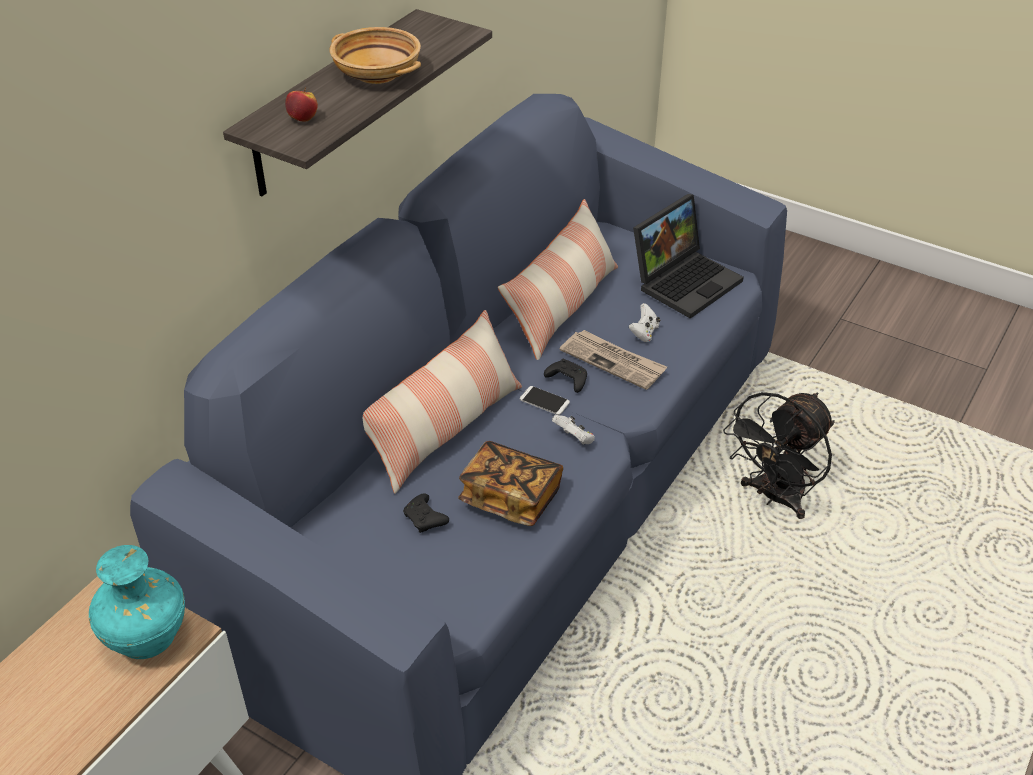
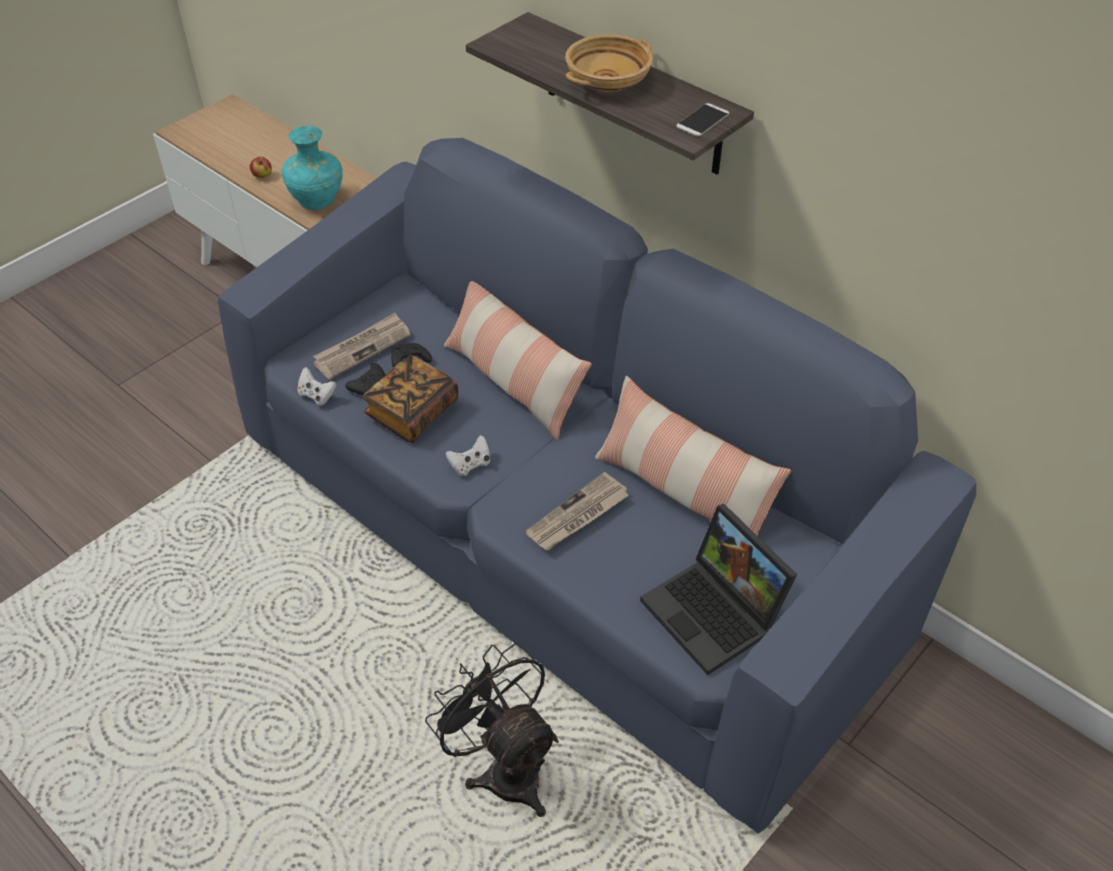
camera: 100 degrees right, 5 degrees up
apple [285,88,318,122] -> apple moved to [250,157,272,178]
phone [520,386,570,415] -> phone moved to [676,103,729,137]
black game controller [544,359,587,393] -> black game controller moved to [345,363,386,396]
white game controller [629,303,660,342] -> white game controller moved to [297,367,336,405]
none -> newspaper [313,313,411,379]

